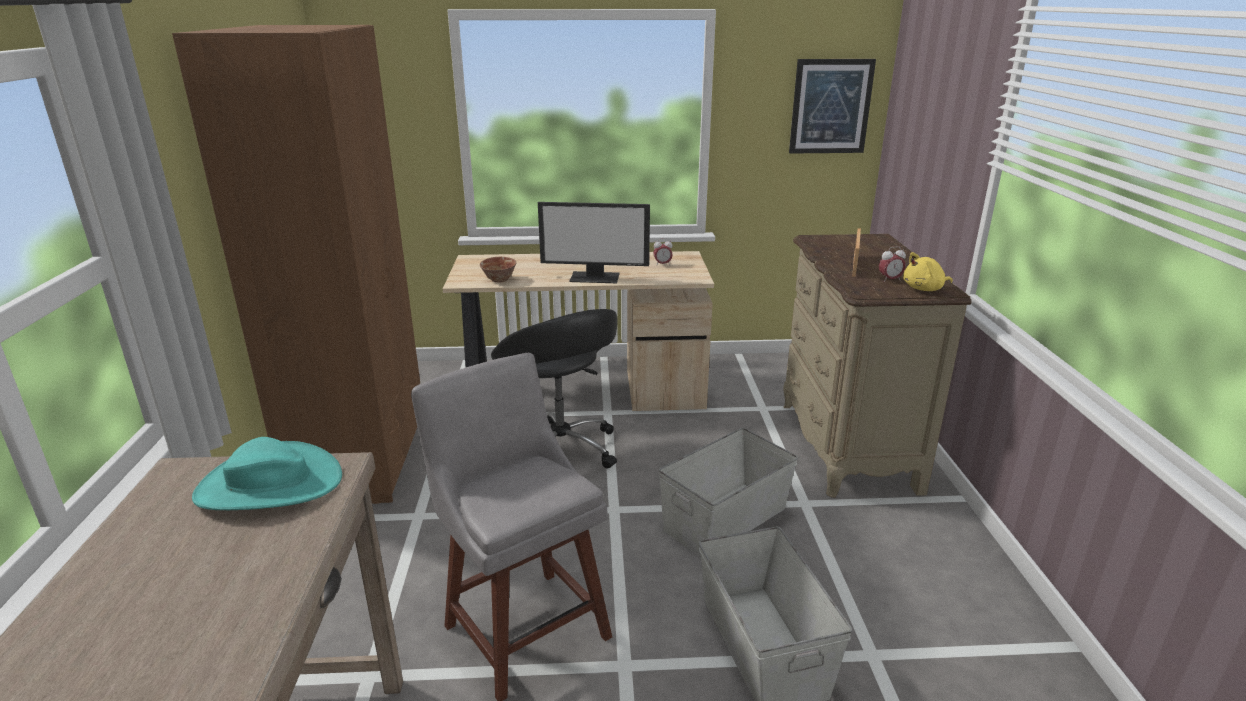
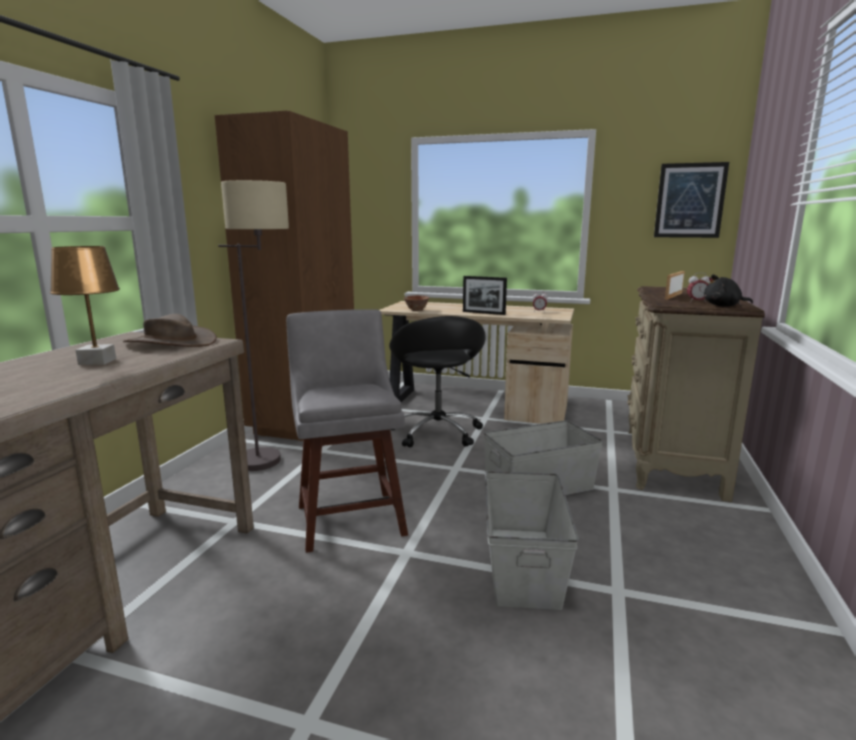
camera: 20 degrees right, 10 degrees down
turquoise hat [192,437,342,510] -> brown hat [123,314,217,347]
monitor [538,202,650,283] -> picture frame [463,276,507,315]
yellow plush toy [903,252,953,291] -> black plush toy [704,274,753,307]
none -> brown table lamp [50,246,120,365]
none -> beige floor lamp [218,180,289,471]

